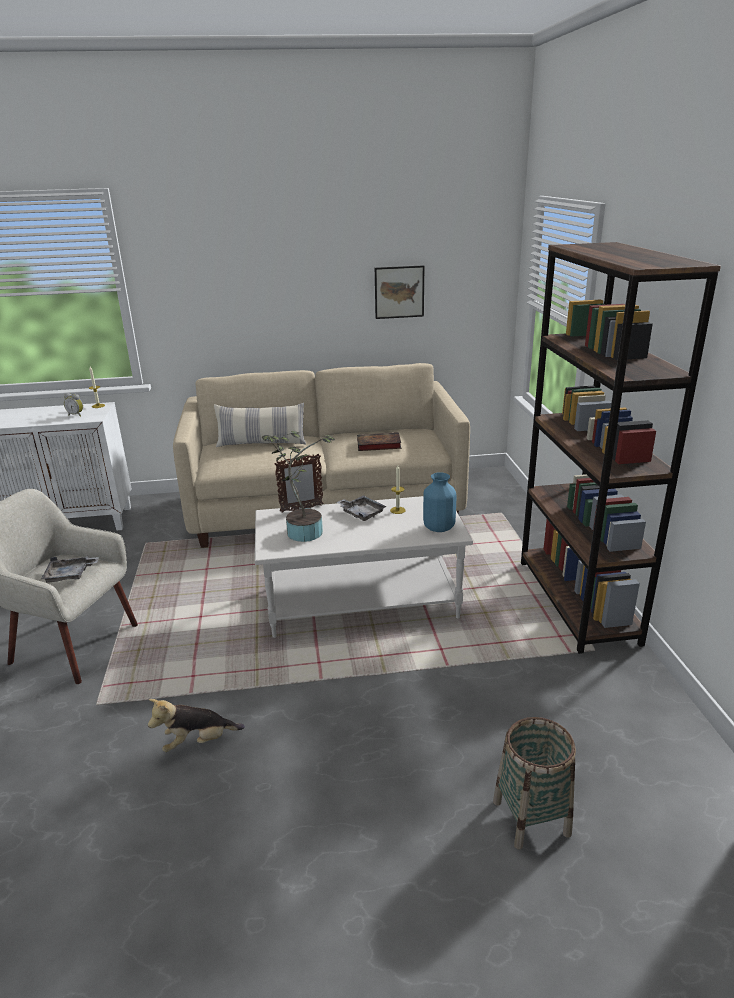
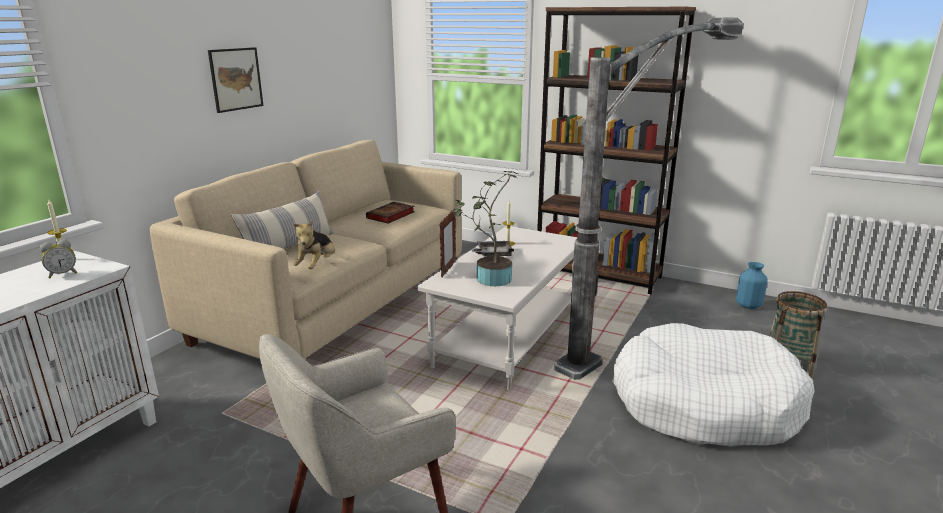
camera: 55 degrees left, 5 degrees down
grey tray [40,556,99,583] -> none
plush toy [148,699,245,752] -> plush toy moved to [293,220,335,269]
picture [375,265,424,319] -> picture moved to [208,47,263,113]
blue vase [423,472,456,532] -> blue vase moved to [736,262,768,309]
none -> floor lamp [554,18,743,380]
none -> white dog bed [612,323,815,446]

